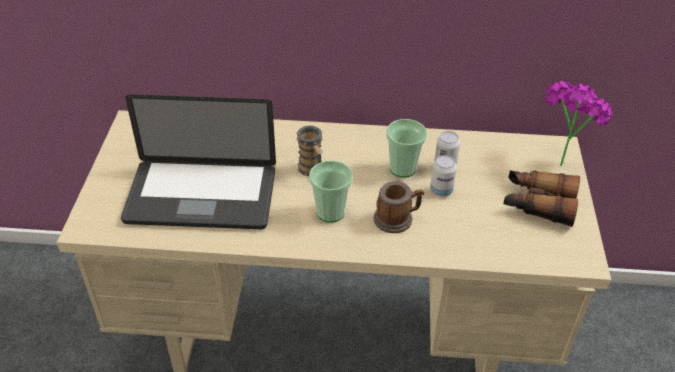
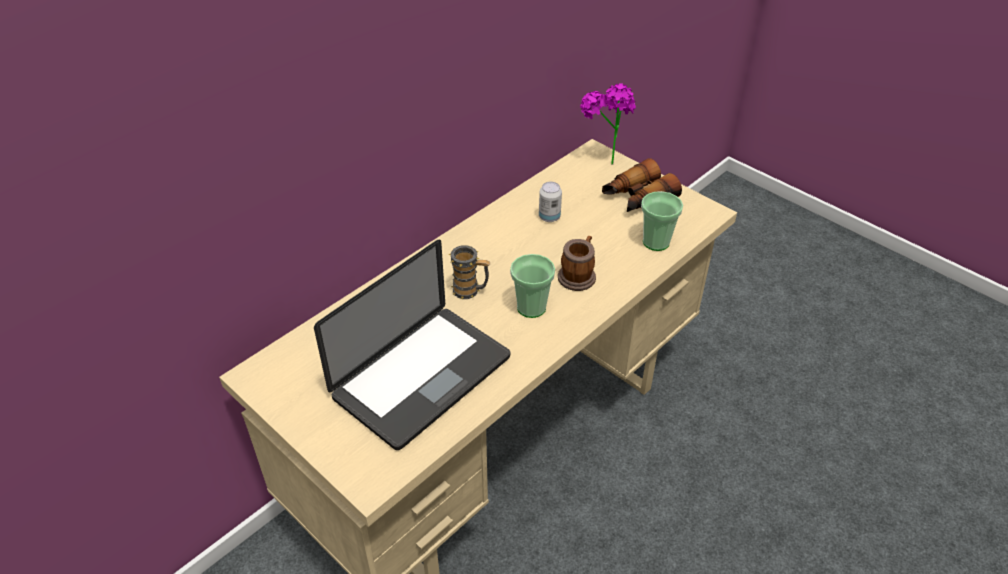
camera: 50 degrees left, 0 degrees up
cup [386,119,427,178] -> cup moved to [641,191,683,251]
can [430,155,457,197] -> none

